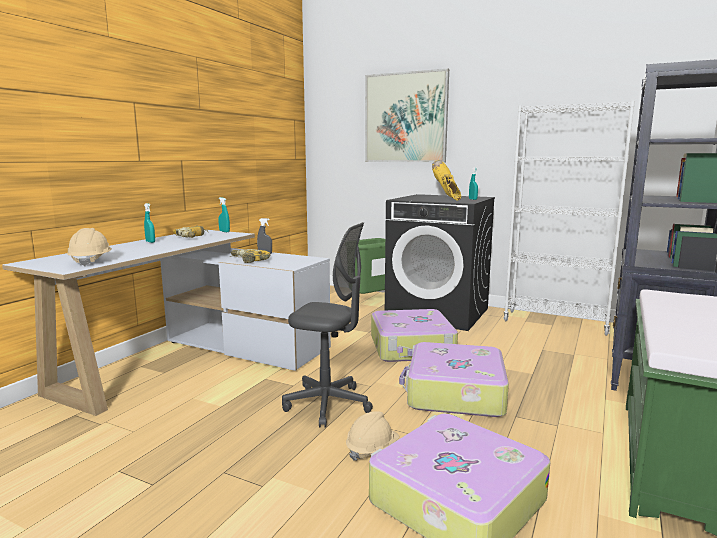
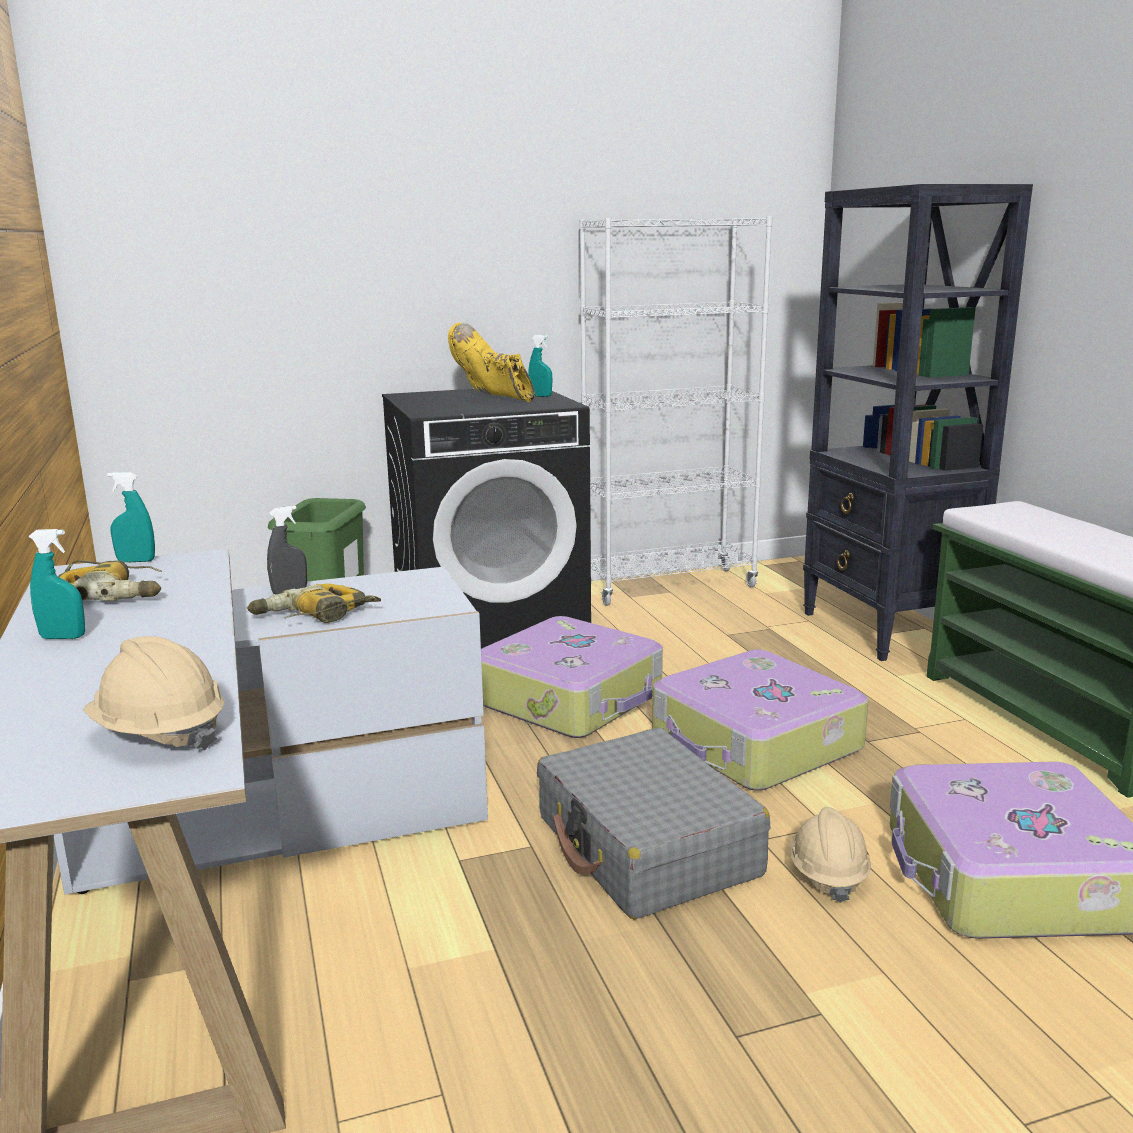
camera: 45 degrees left, 5 degrees up
grey office chair [282,222,373,428] -> grey suitcase [537,728,770,919]
picture [365,69,449,162] -> none

